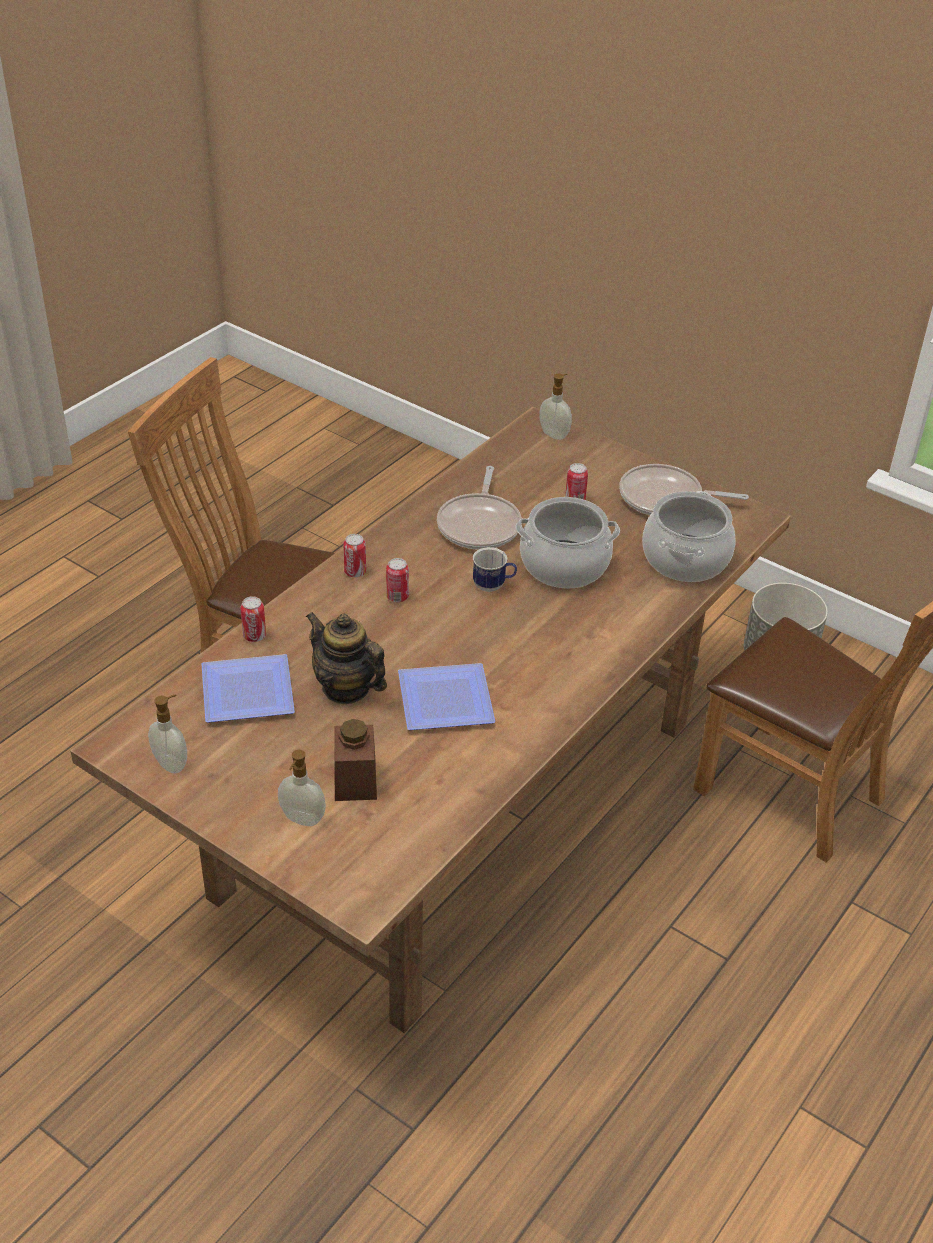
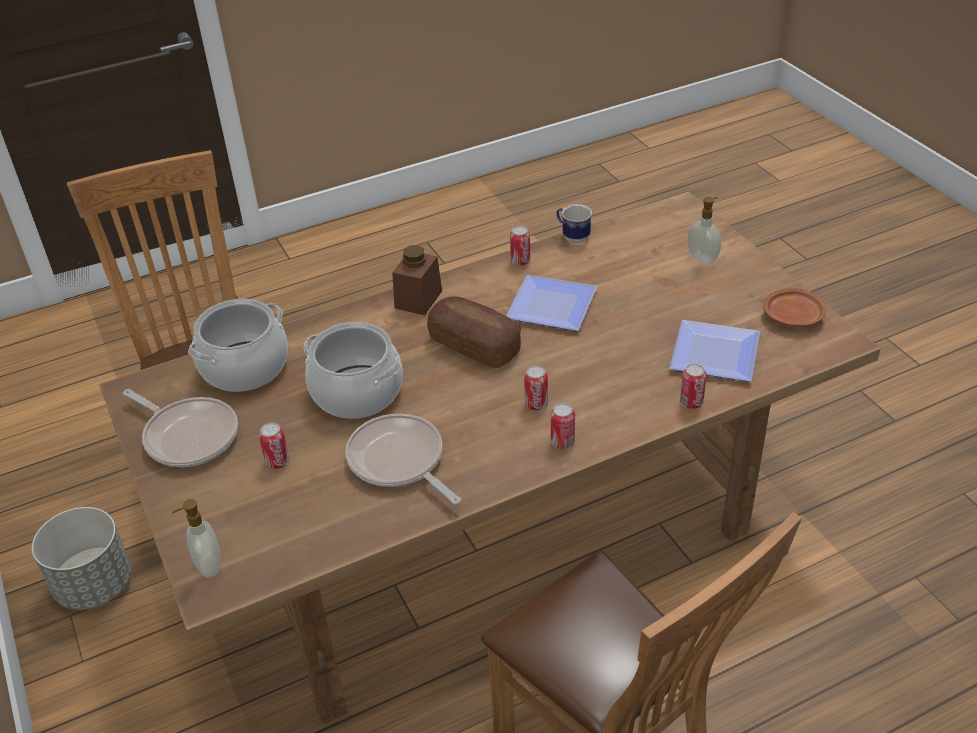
camera: 150 degrees left, 0 degrees up
soap dispenser [148,694,187,773] -> brown plate [763,288,827,326]
teapot [306,612,387,704] -> none
brown jar [334,719,377,801] -> brown jar moved to [392,245,442,315]
frying pan [437,466,522,550] -> frying pan turned 75 degrees counterclockwise [345,414,461,504]
mug [473,547,517,592] -> mug moved to [556,204,592,243]
none -> bread [427,296,521,368]
none -> can [510,226,530,266]

